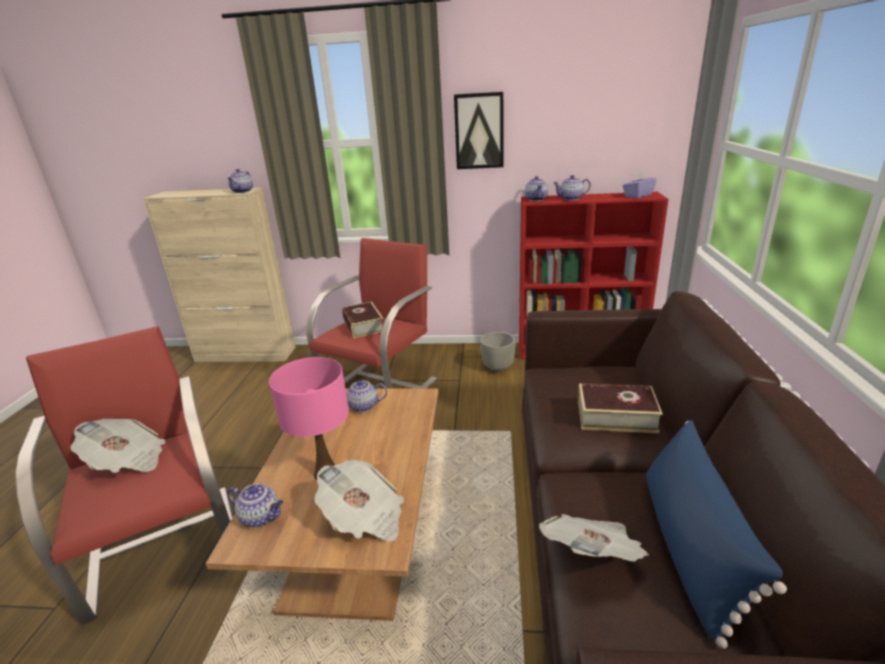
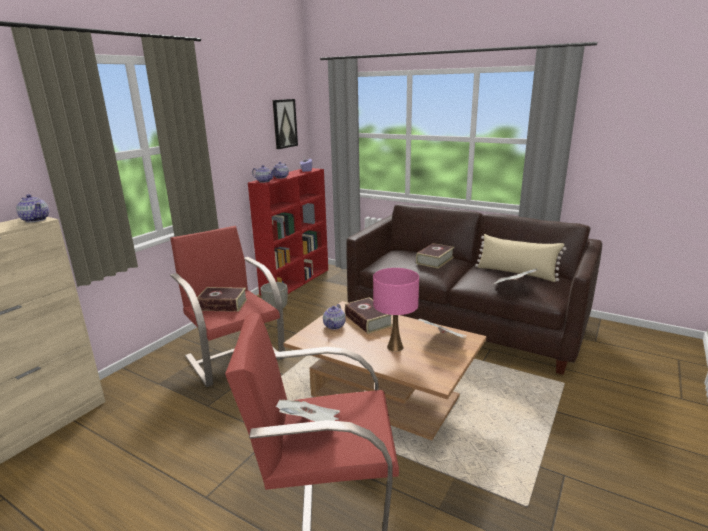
camera: 65 degrees left, 5 degrees down
teapot [228,483,283,528] -> none
picture [454,92,503,169] -> picture moved to [273,99,298,149]
blue pillow [646,420,787,649] -> beige pillow [475,234,566,282]
none -> book [345,297,393,334]

